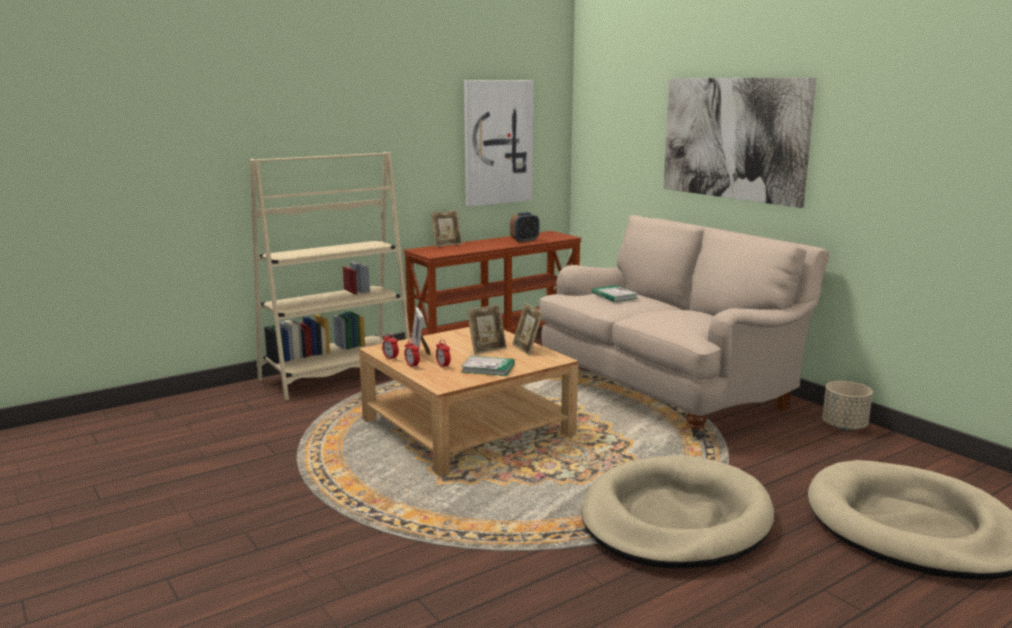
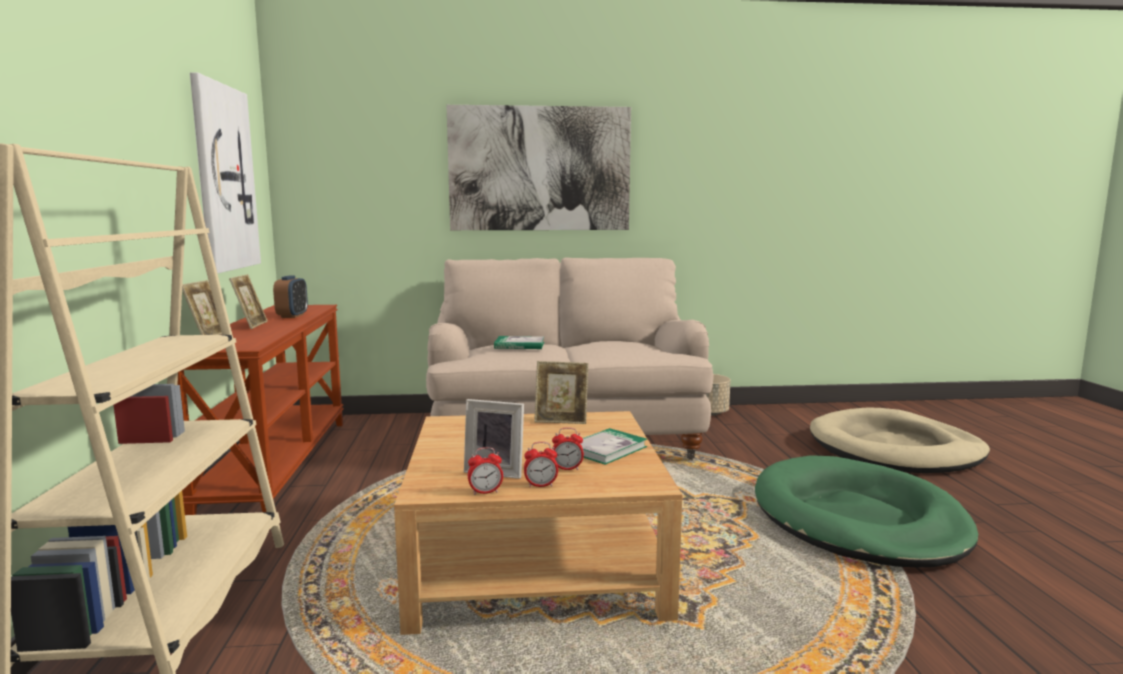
camera: 60 degrees left, 5 degrees down
picture frame [467,304,507,355] -> picture frame moved to [229,274,268,329]
beige dog bed [581,455,774,568] -> green dog bed [755,455,978,568]

